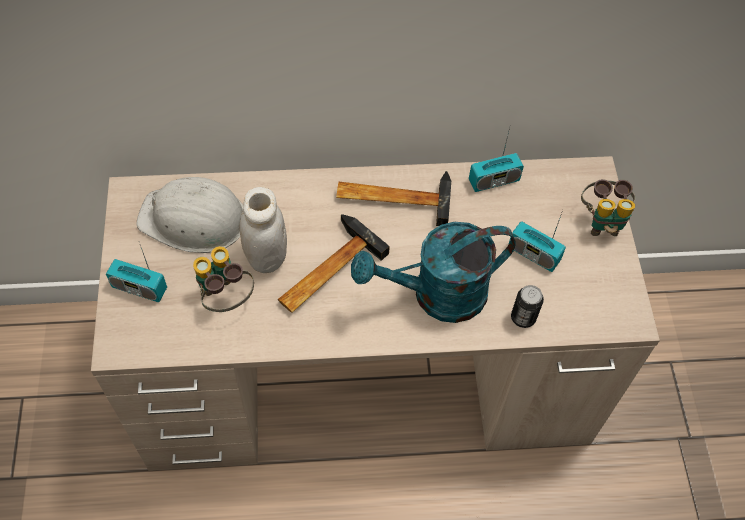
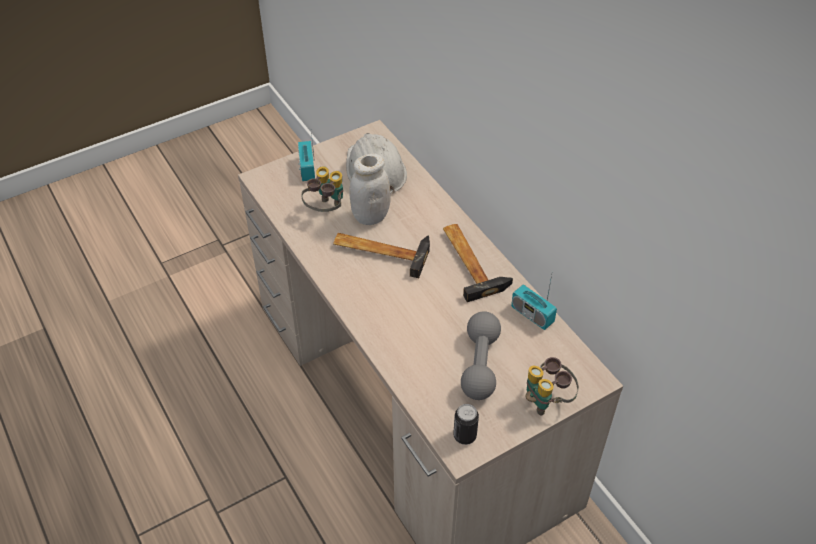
camera: 65 degrees right, 10 degrees down
turquoise watering can [351,222,516,323] -> none
radio [508,210,566,272] -> grey dumbbell [461,311,501,400]
can [511,285,544,328] -> can moved to [453,404,479,445]

